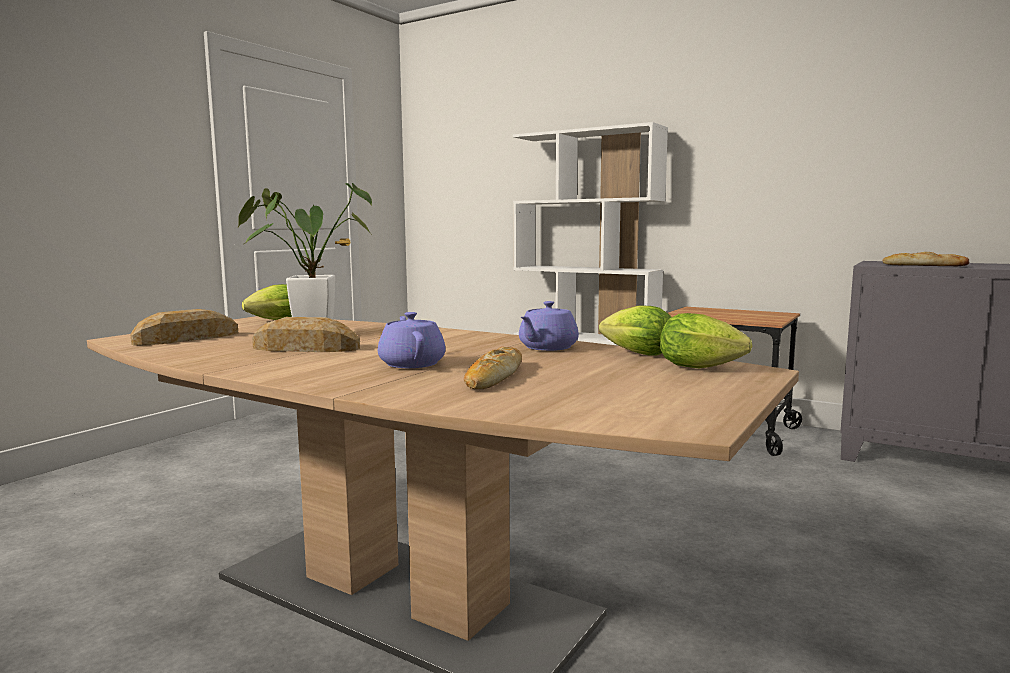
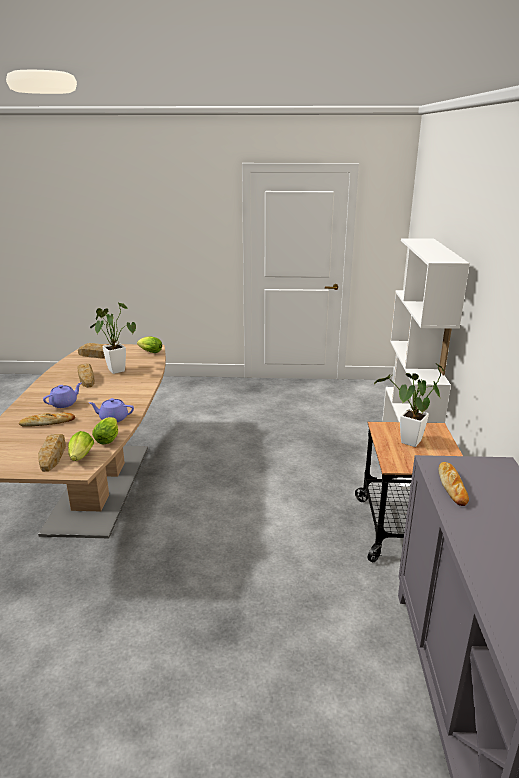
camera: 60 degrees right, 15 degrees up
none -> bread [38,434,66,472]
none -> potted plant [374,363,444,447]

